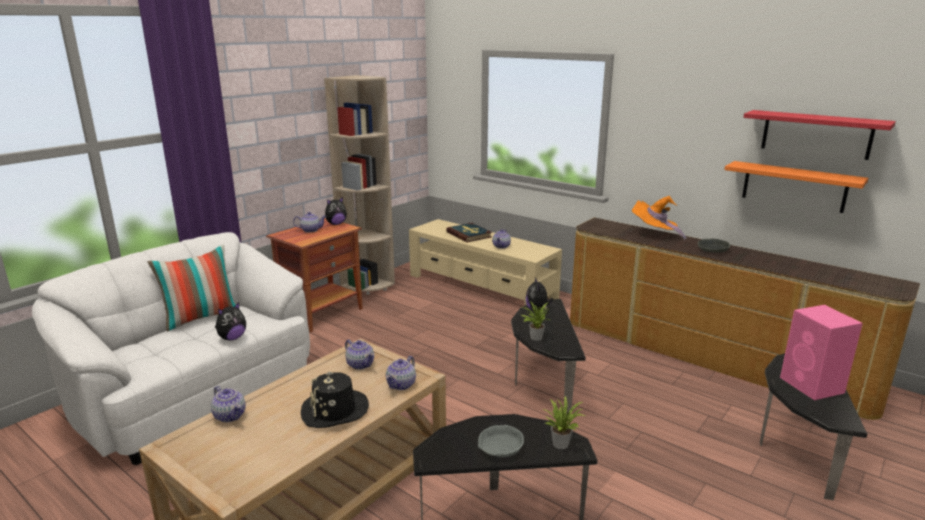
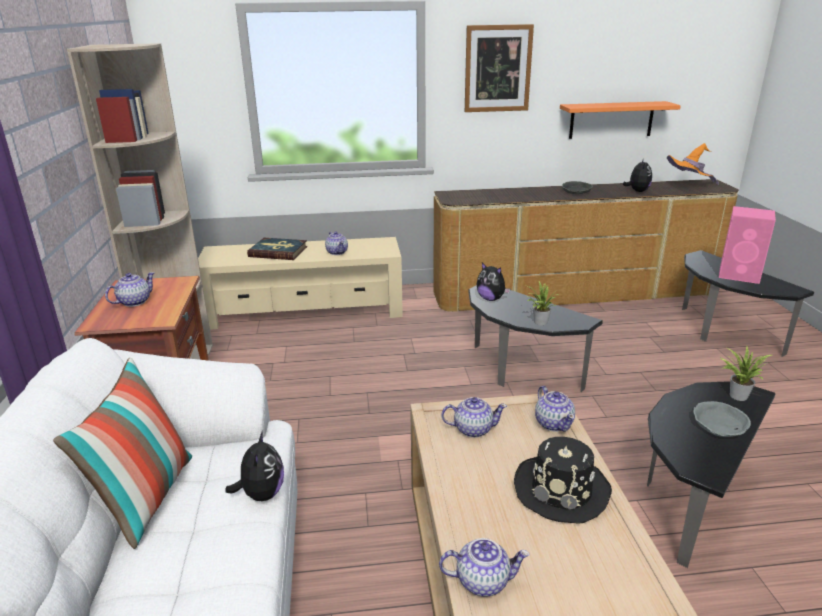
camera: 45 degrees left, 5 degrees up
plush toy [325,197,347,225] -> plush toy moved to [623,158,652,192]
orange hat [632,196,687,239] -> orange hat moved to [667,143,719,185]
red shelf [743,110,896,160] -> none
none -> picture [465,24,534,112]

